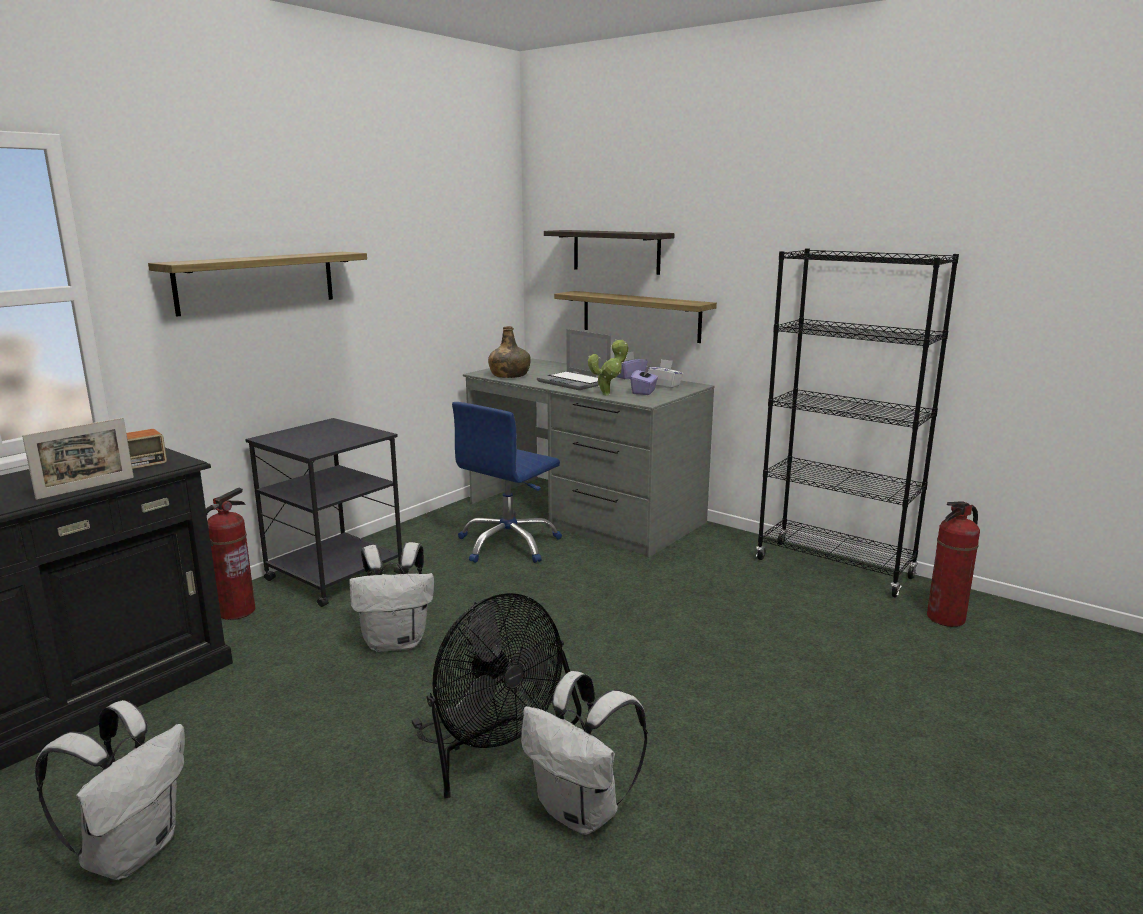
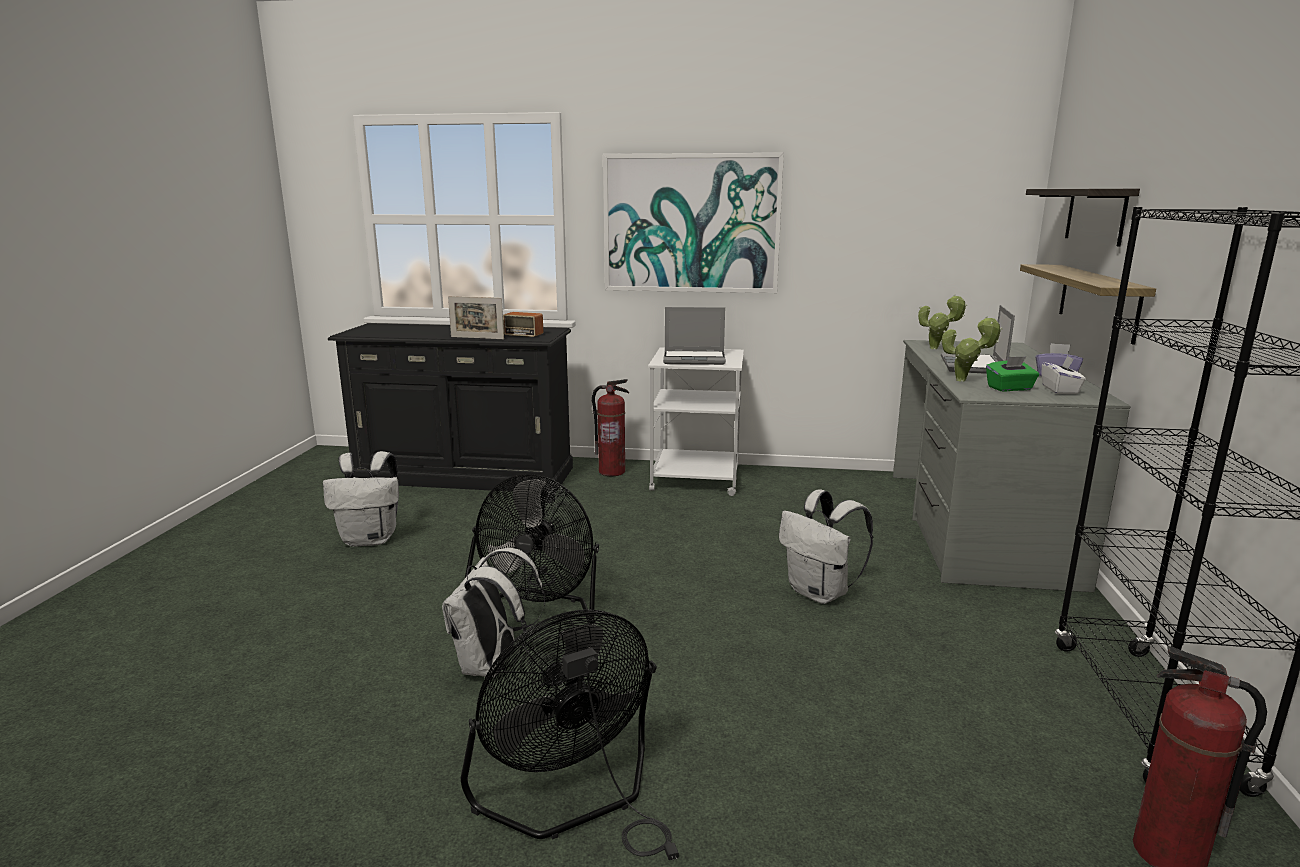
camera: 60 degrees right, 0 degrees up
shelf [148,252,367,317] -> picture [603,153,784,293]
black cart [245,418,402,607] -> white cart [648,347,744,496]
white backpack [349,542,434,652] -> white backpack moved to [779,490,873,604]
blue office chair [452,402,562,563] -> none
green bottle [488,326,531,378] -> potted plant [918,295,967,349]
purple tissue box [630,365,658,395] -> green tissue box [986,356,1039,391]
none -> black fan [461,609,679,860]
none -> laptop [663,307,726,365]

